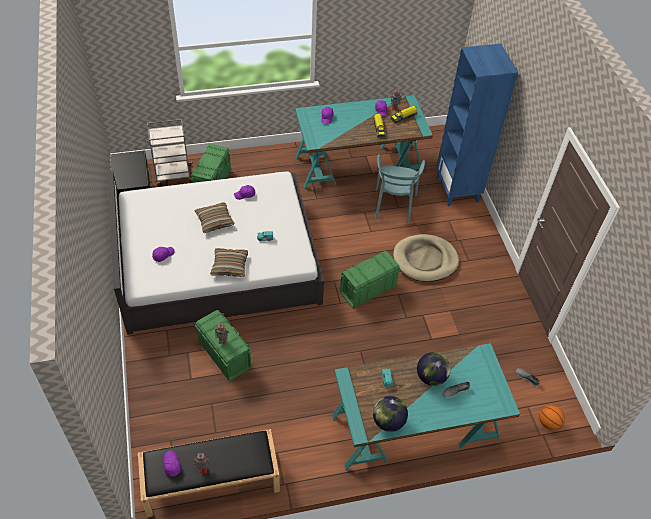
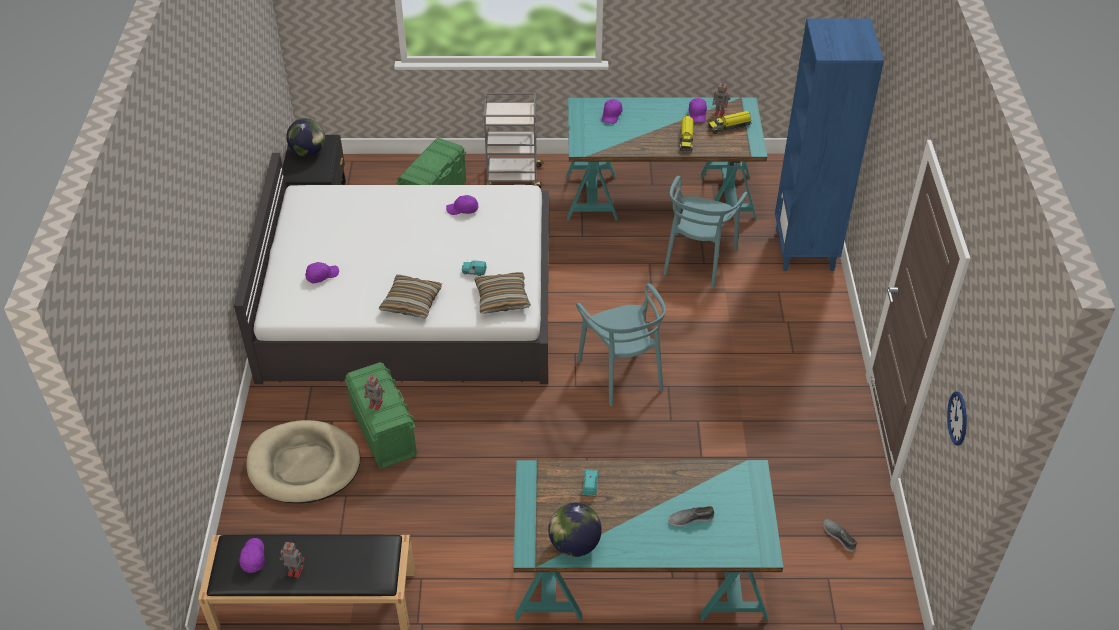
camera: 15 degrees right, 5 degrees down
grey cart [147,119,193,186] -> grey cart moved to [484,93,544,189]
pillow [195,202,235,233] -> pillow moved to [474,272,531,314]
green storage box [340,251,401,308] -> turquoise chair [576,284,666,406]
beige dog bed [393,234,459,282] -> beige dog bed moved to [246,420,361,504]
globe [417,352,450,386] -> globe moved to [286,118,325,157]
basketball [539,405,565,430] -> none
none -> wall clock [947,392,967,446]

